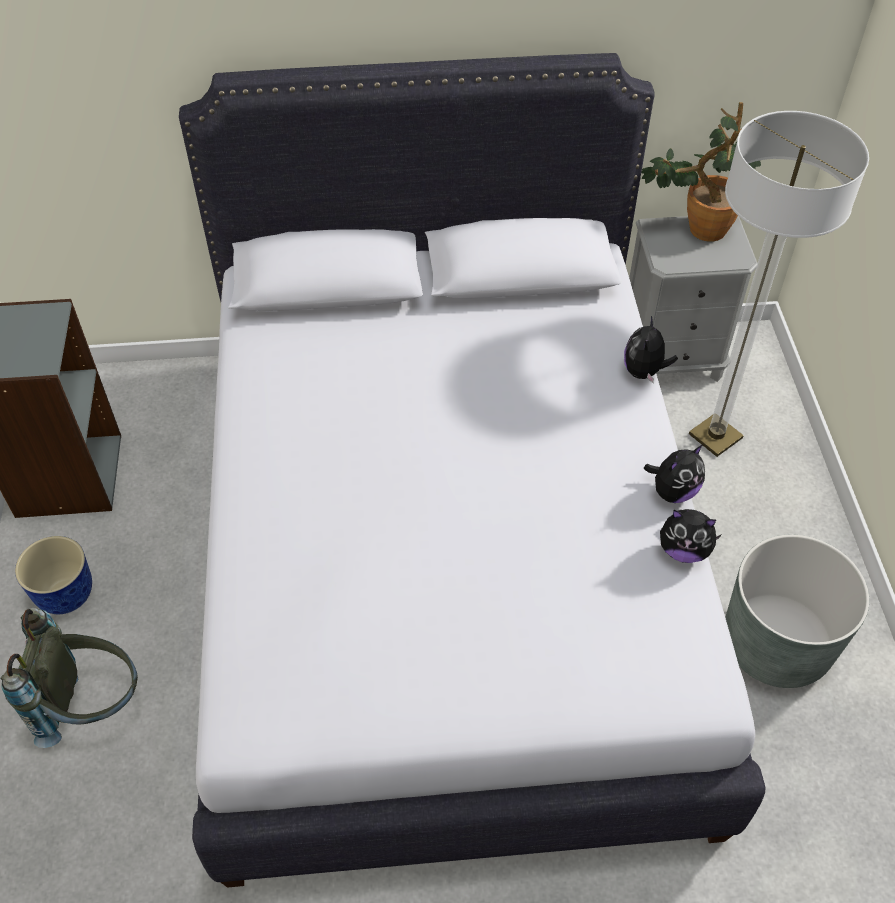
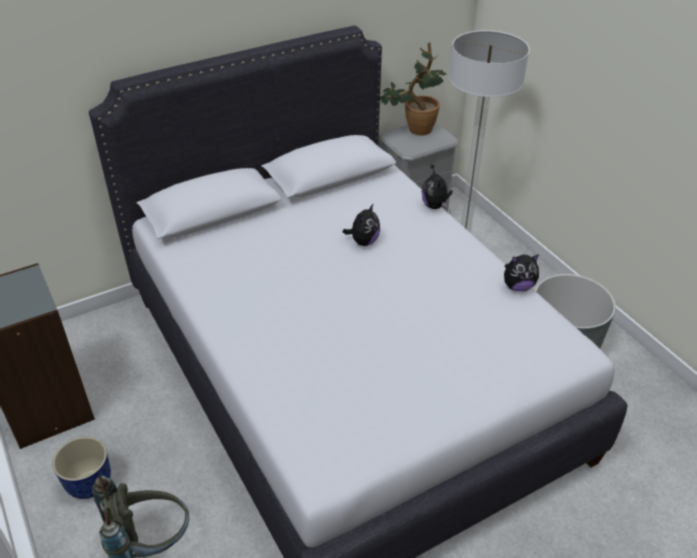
camera: 25 degrees left, 10 degrees down
plush toy [644,445,705,503] -> plush toy moved to [343,204,380,246]

